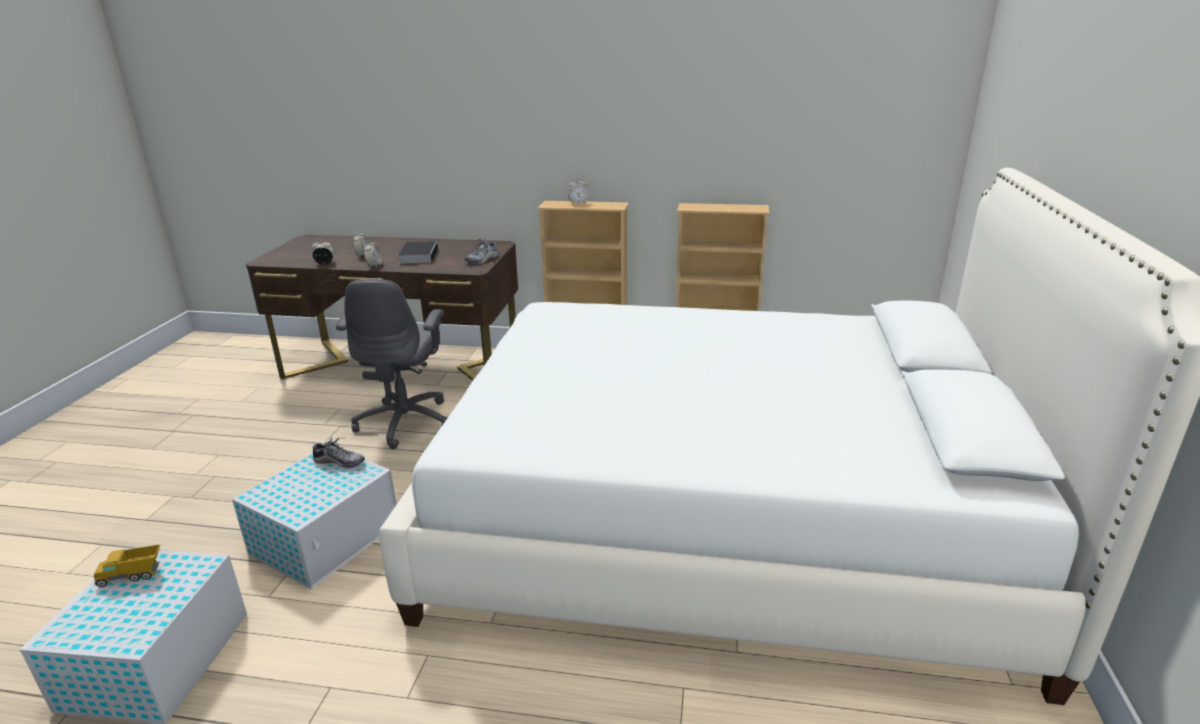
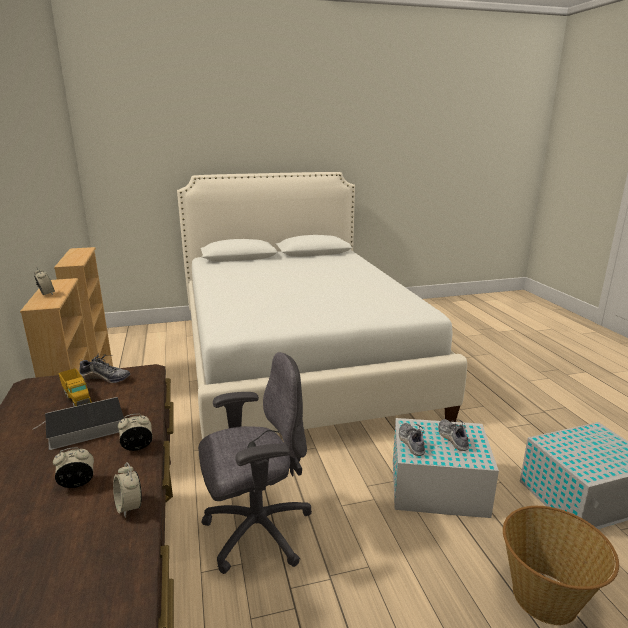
camera: 115 degrees left, 5 degrees down
toy truck [94,544,160,587] -> toy truck moved to [58,368,92,407]
none -> shoe [439,419,469,451]
none -> basket [503,506,619,625]

